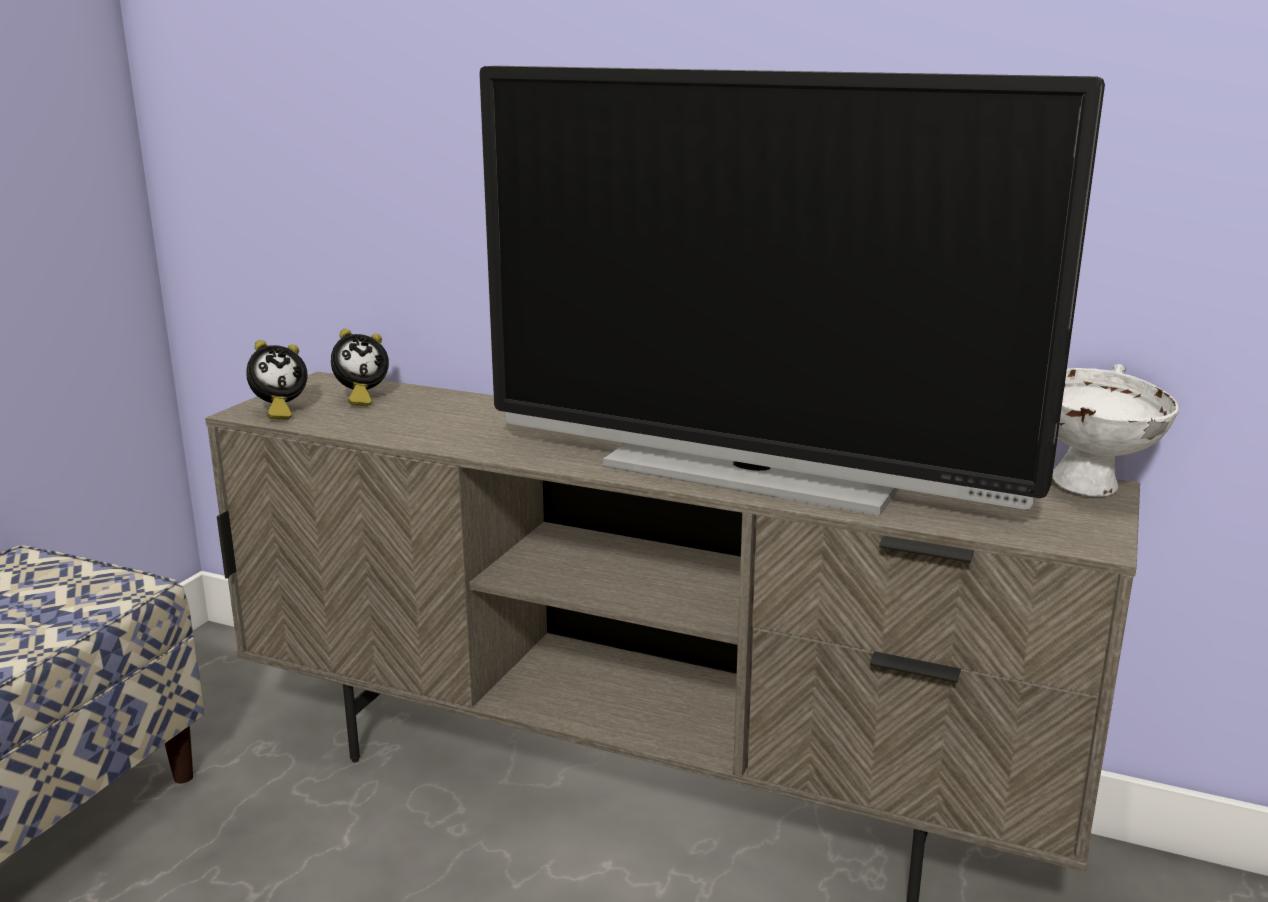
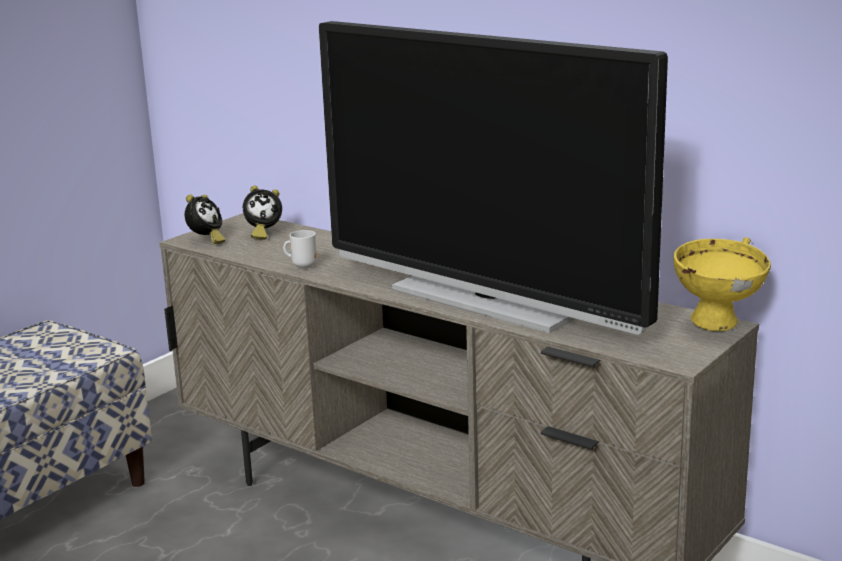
camera: 15 degrees right, 0 degrees up
alarm clock [246,340,308,420] -> alarm clock turned 45 degrees counterclockwise [185,194,226,244]
white bowl [1052,364,1179,497] -> yellow bowl [674,237,771,331]
none -> mug [283,230,317,269]

